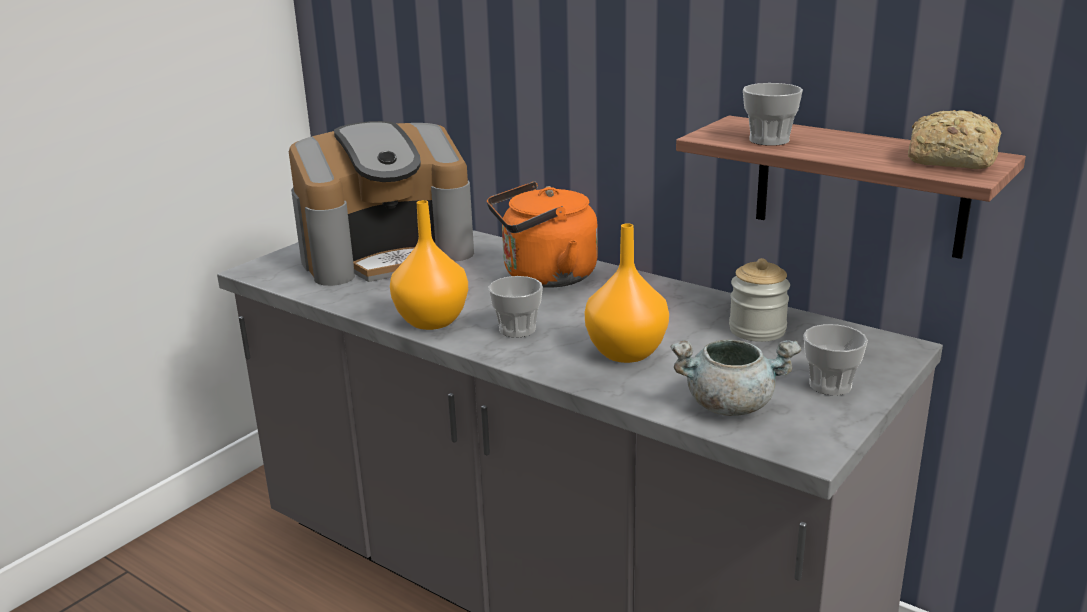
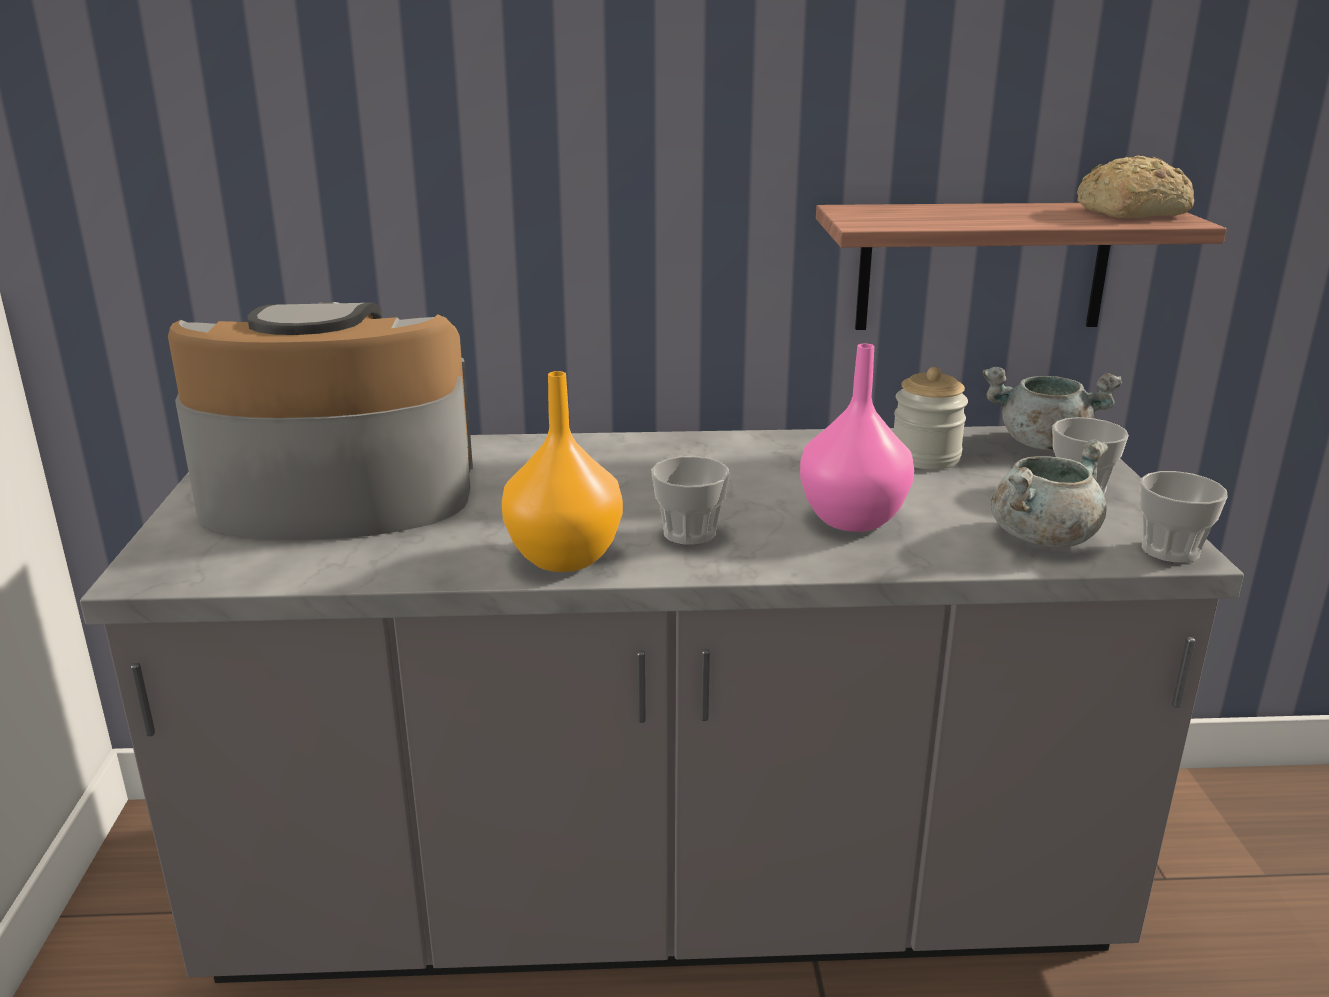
camera: 40 degrees left, 0 degrees up
coffee machine [289,121,474,286] -> coffee machine turned 120 degrees counterclockwise [168,302,473,540]
orange kettle [487,182,598,288] -> none
orange vase [585,223,669,363] -> pink vase [800,344,914,532]
cup [743,83,803,146] -> cup moved to [1140,471,1228,563]
none -> grey cooking pot [983,367,1122,450]

